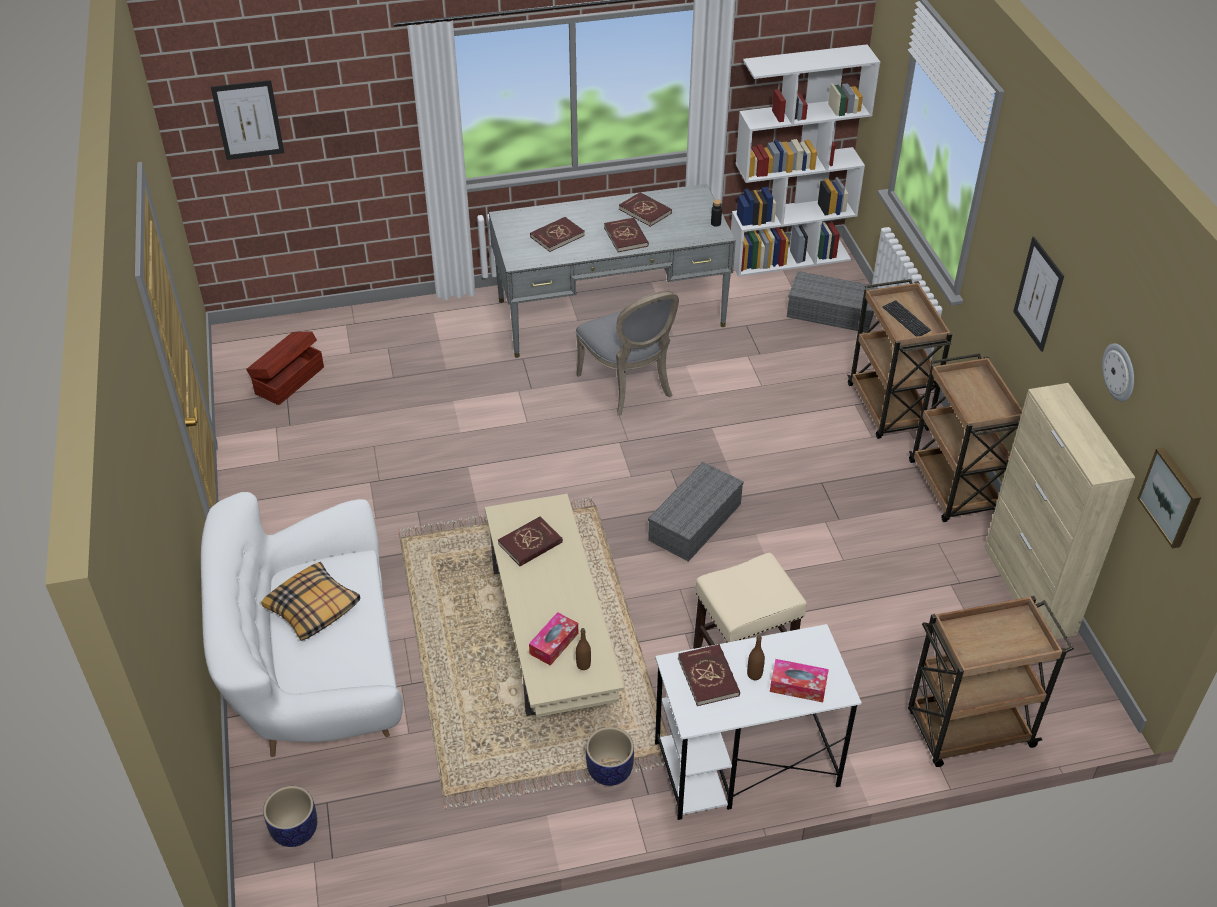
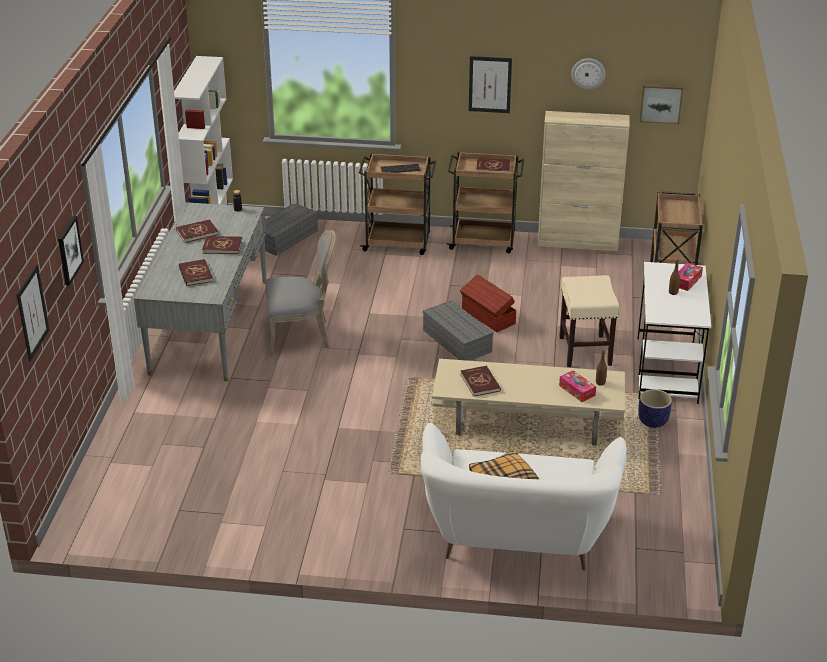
camera: 70 degrees left, 10 degrees down
brown storage box [246,331,324,405] -> brown storage box moved to [460,274,516,332]
planter [263,786,317,847] -> none
red book [678,644,740,706] -> red book moved to [476,158,510,173]
none -> picture [58,216,84,286]

